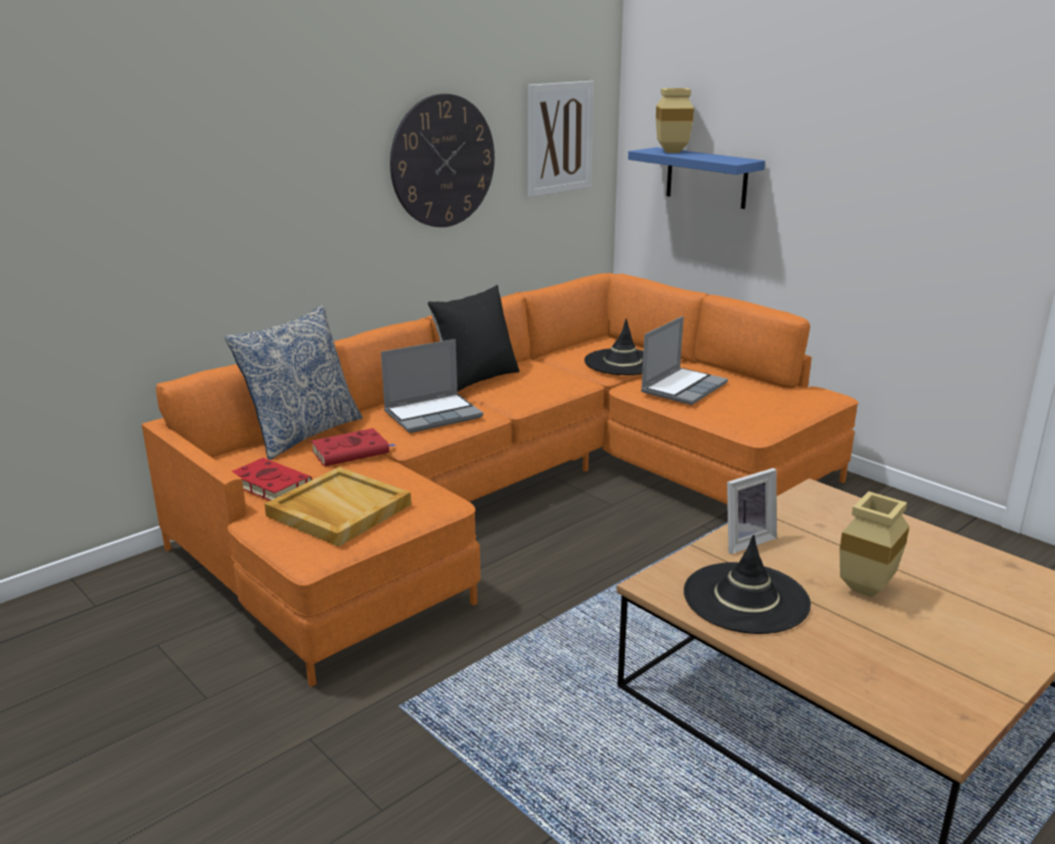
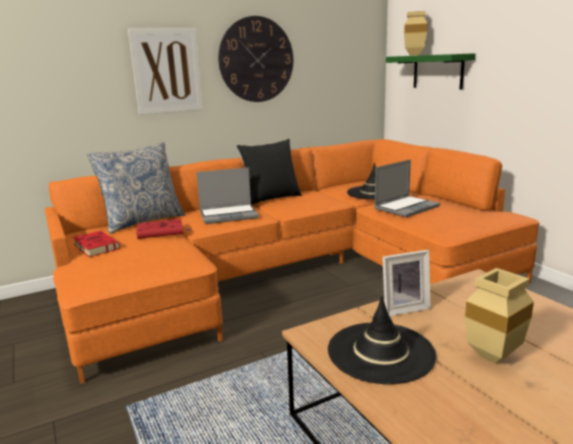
camera: 15 degrees right, 5 degrees down
beige tray [265,467,411,547] -> none
picture [528,81,594,197] -> picture moved to [128,28,203,115]
blue shelf [628,147,765,209] -> green shelf [386,53,475,90]

